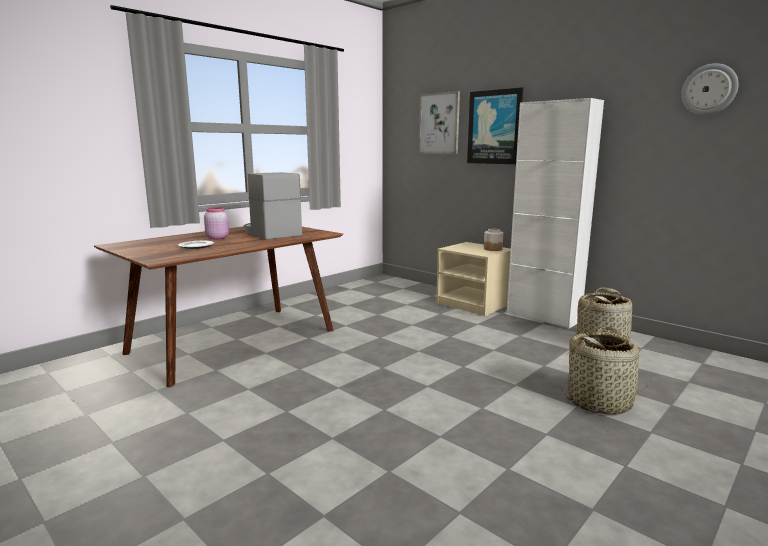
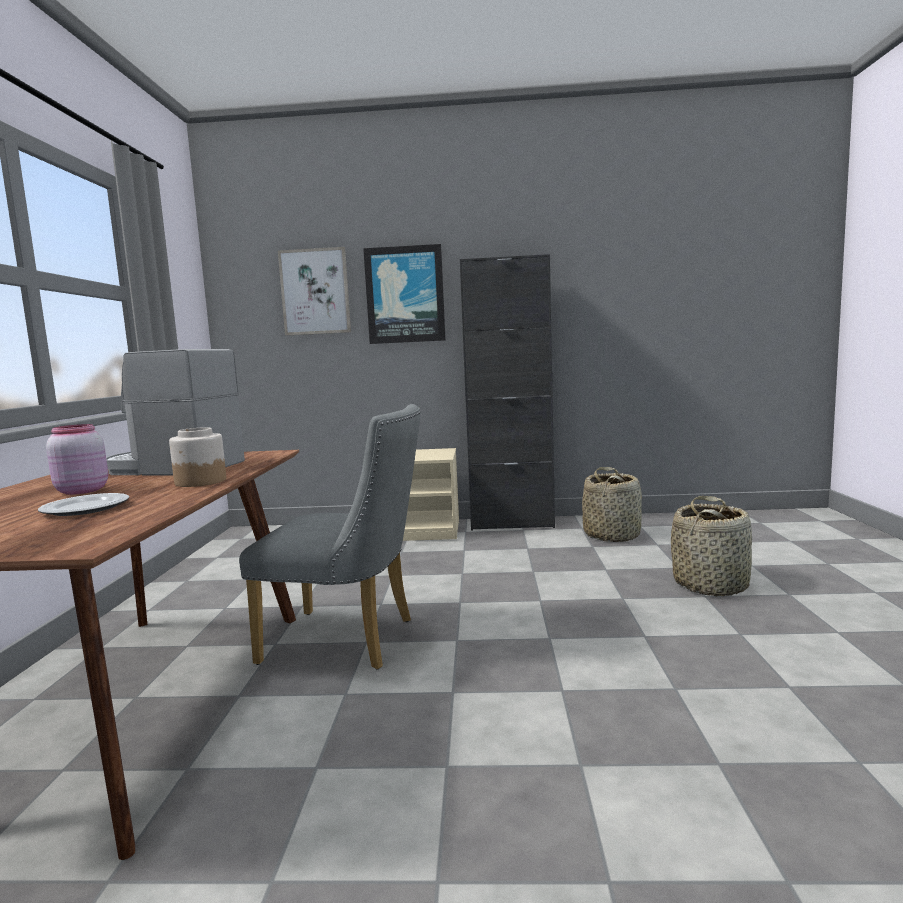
camera: 40 degrees left, 5 degrees down
jar [484,229,503,251] -> jar moved to [169,427,226,487]
white cabinet [507,98,604,329] -> black cabinet [460,254,555,531]
wall clock [681,63,739,115] -> none
none -> grey chair [239,404,421,670]

